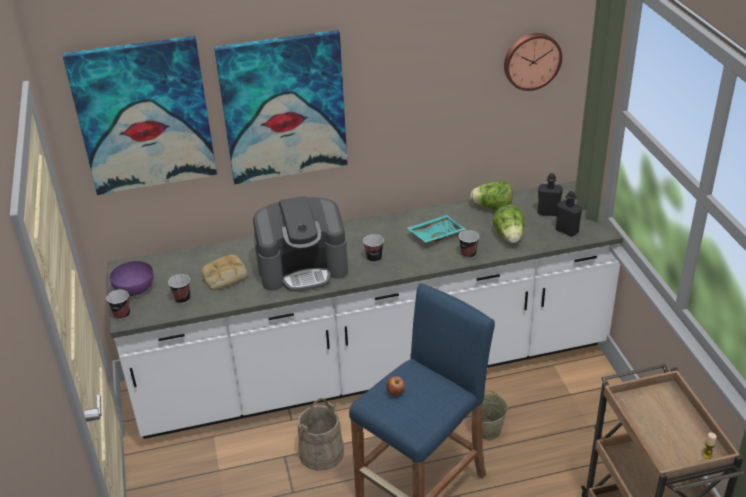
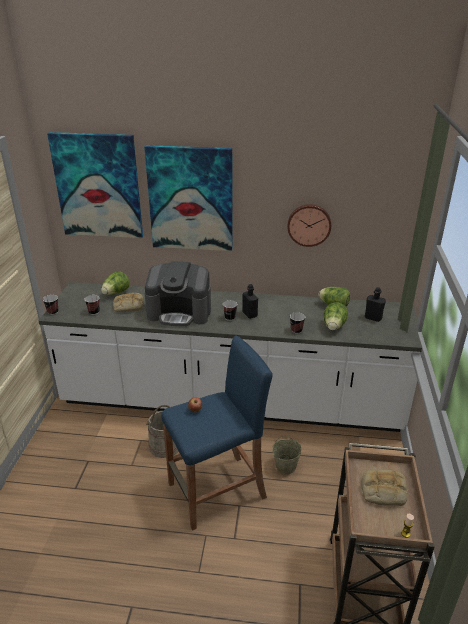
camera: 20 degrees right, 5 degrees down
purple bowl [110,261,154,296] -> none
turquoise tray [407,215,466,243] -> none
wall clock [504,33,562,91] -> wall clock moved to [287,204,331,247]
black bottle [556,191,582,237] -> black bottle moved to [243,284,258,319]
none -> lettuce [101,271,129,295]
none -> bread [362,470,408,506]

